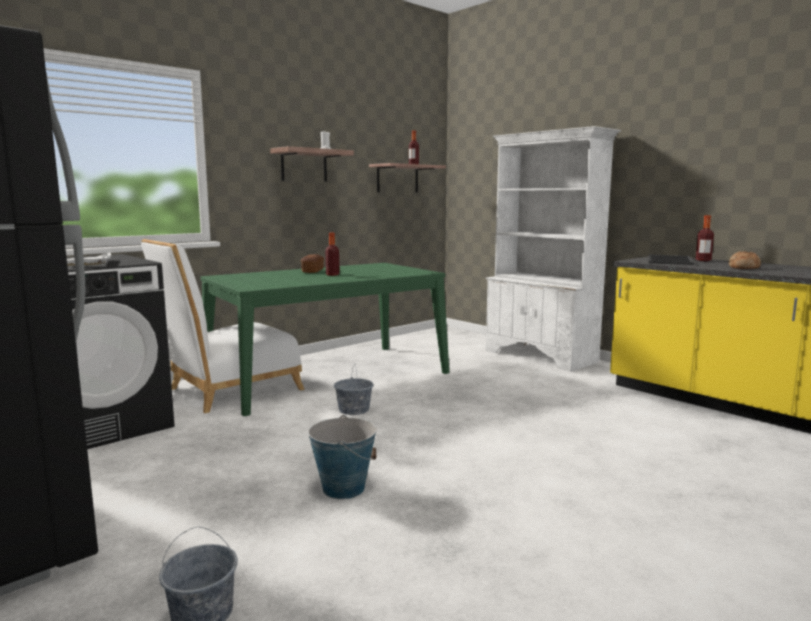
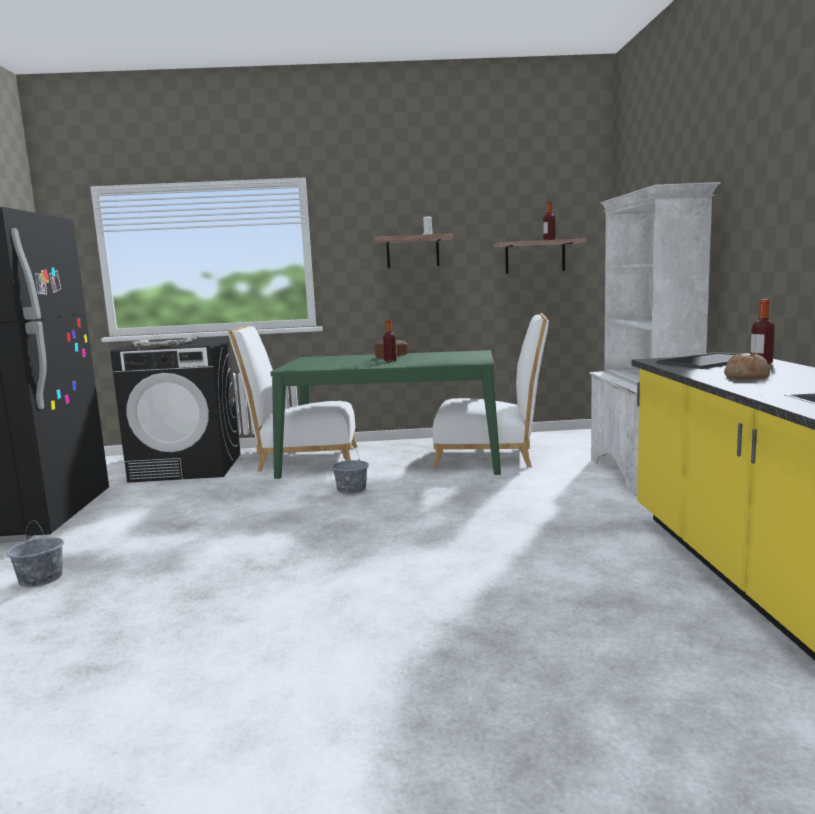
camera: 40 degrees right, 0 degrees up
bucket [308,415,377,499] -> none
none -> white chair [433,313,549,467]

